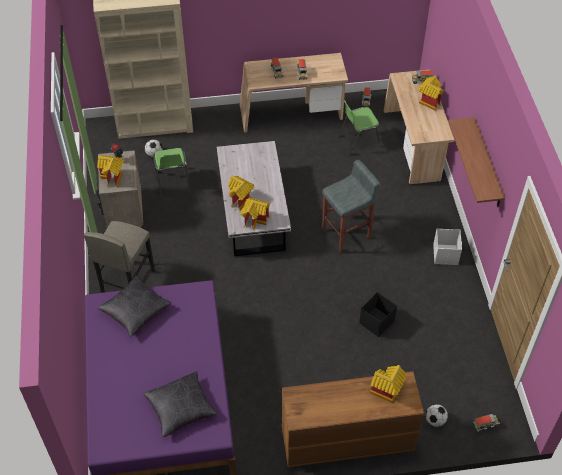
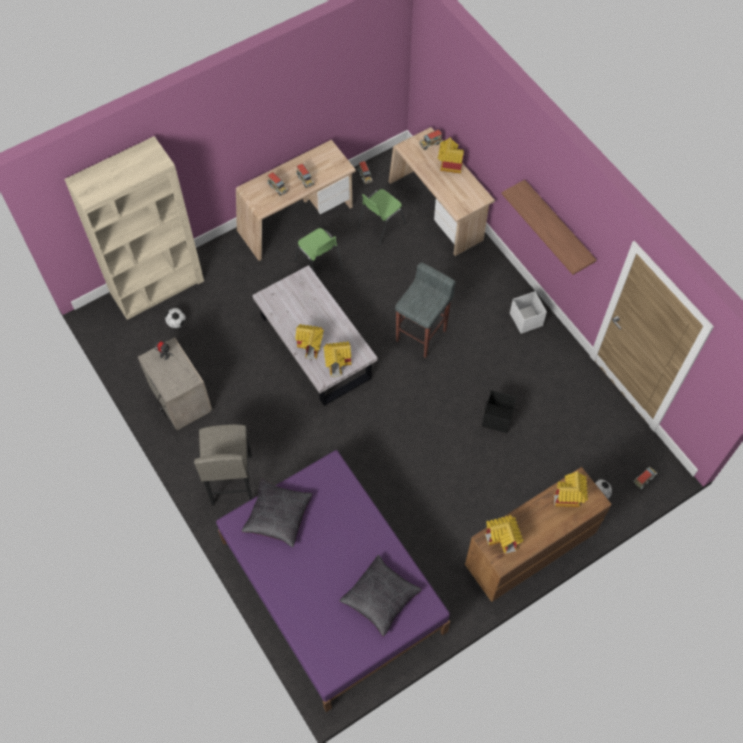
camera: 25 degrees left, 10 degrees up
toy house [97,155,124,188] -> toy house moved to [485,515,523,554]
green chair [153,148,190,197] -> green chair moved to [295,228,343,274]

